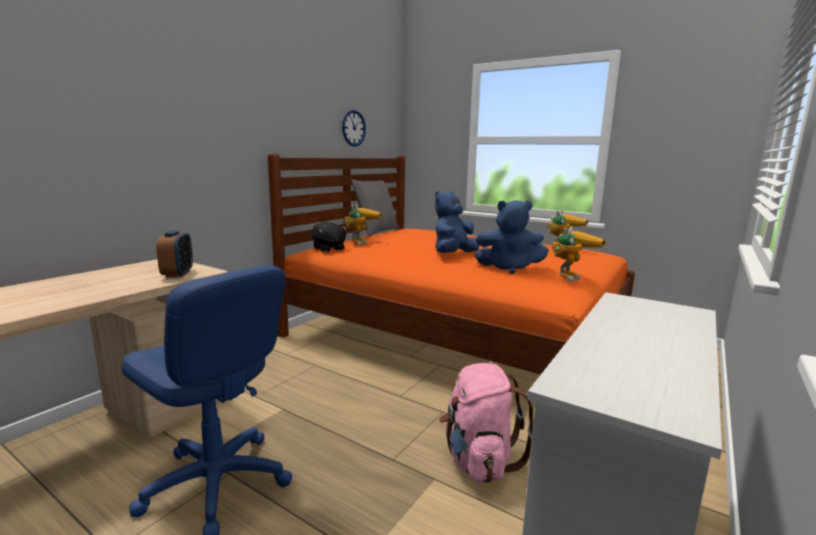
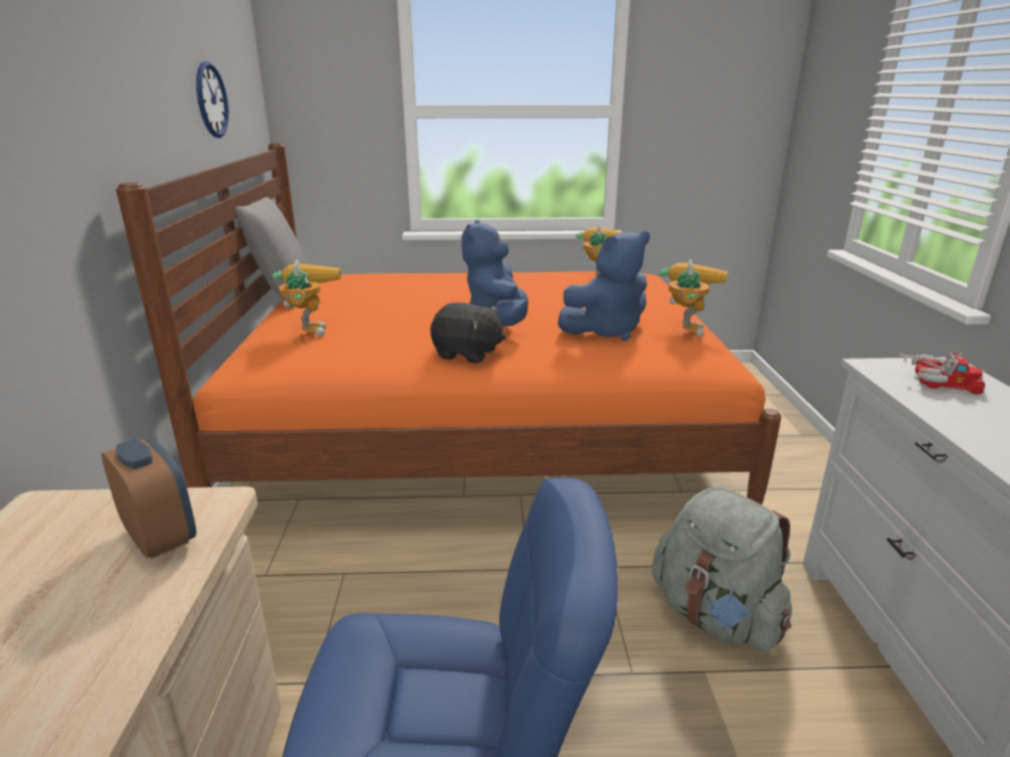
camera: 35 degrees left, 10 degrees up
black plush toy [312,222,347,252] -> black plush toy moved to [430,302,506,363]
pink backpack [439,363,534,483] -> grey backpack [652,487,792,651]
none -> toy truck [899,352,985,395]

